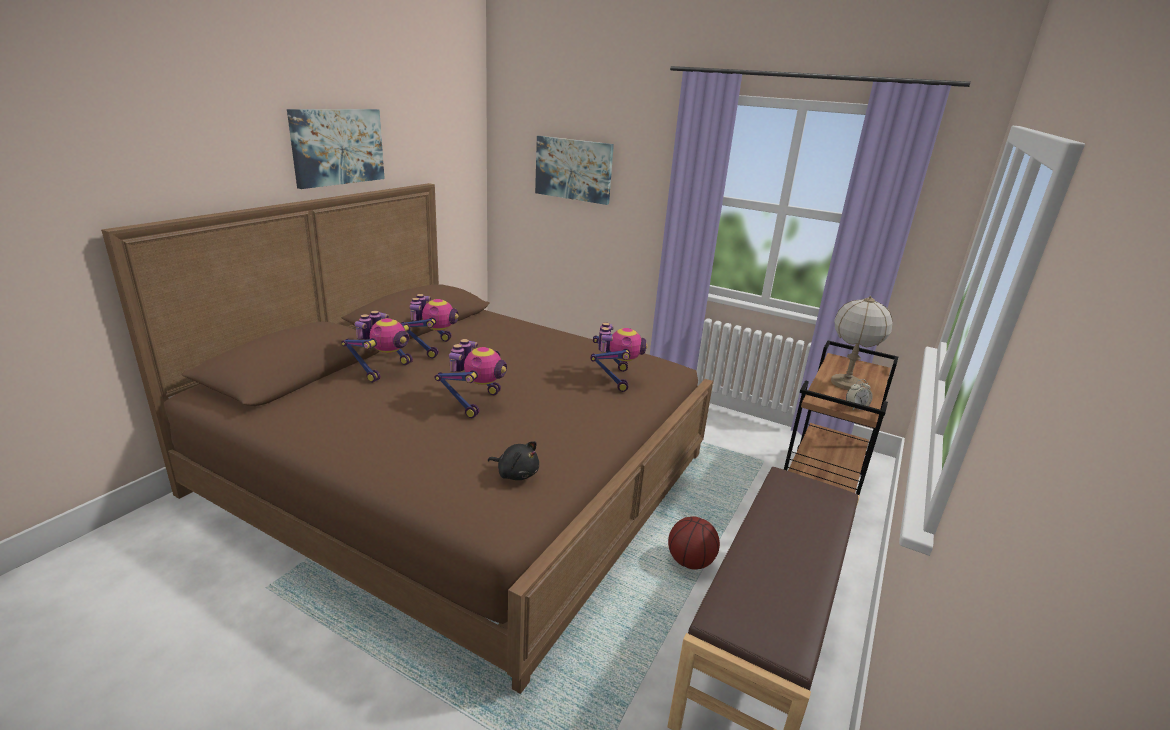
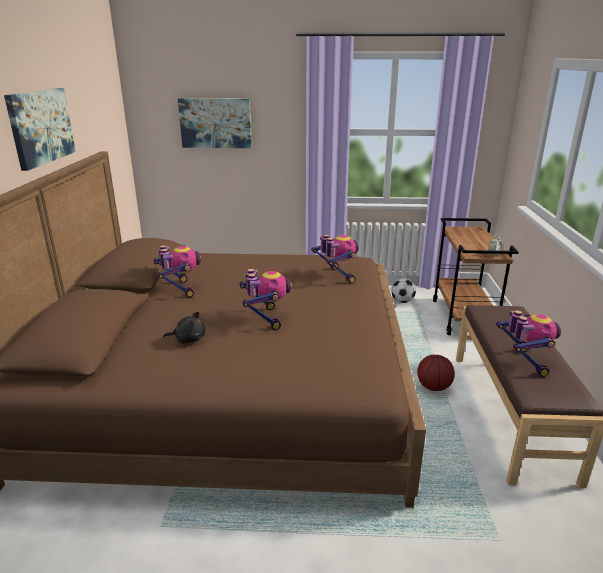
camera: 25 degrees left, 0 degrees up
toy robot [341,311,413,383] -> toy robot moved to [496,310,561,377]
black plush toy [488,441,539,480] -> black plush toy moved to [163,312,206,343]
table lamp [831,296,893,390] -> none
none -> football [391,279,416,303]

